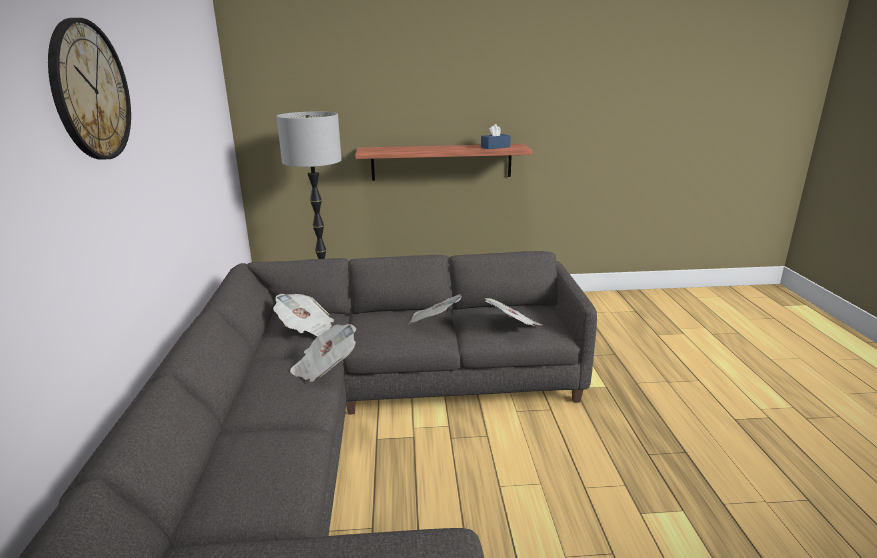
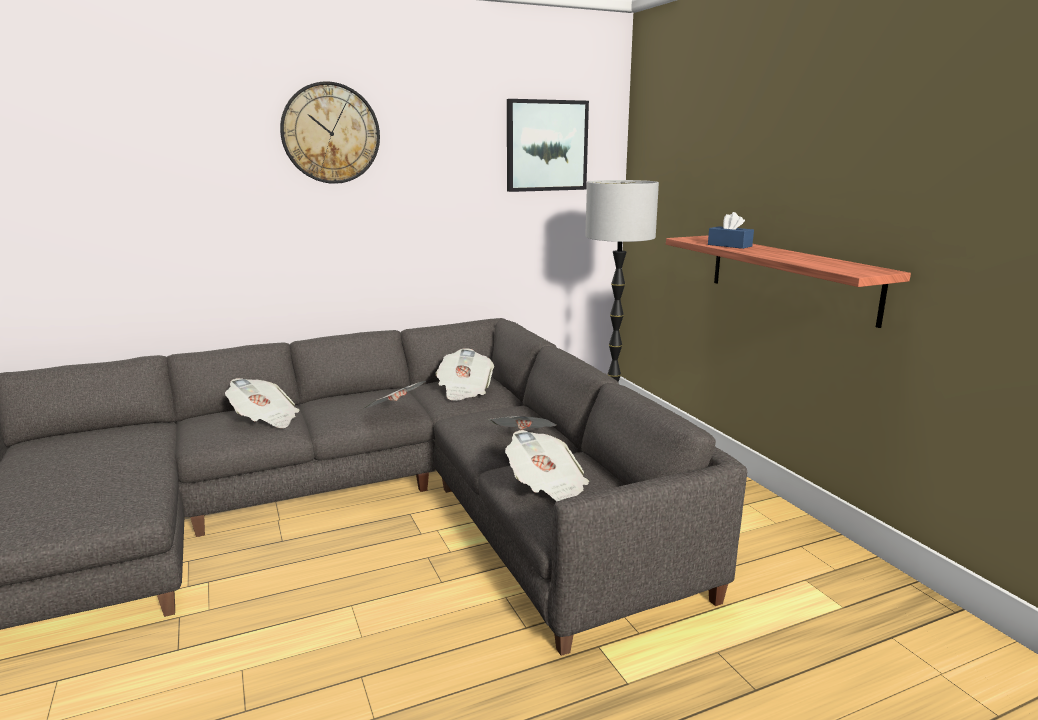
camera: 70 degrees right, 5 degrees down
blue tissue box [481,124,511,149] -> blue tissue box moved to [708,212,754,249]
none -> newspaper [225,378,299,428]
none -> picture [507,99,589,192]

